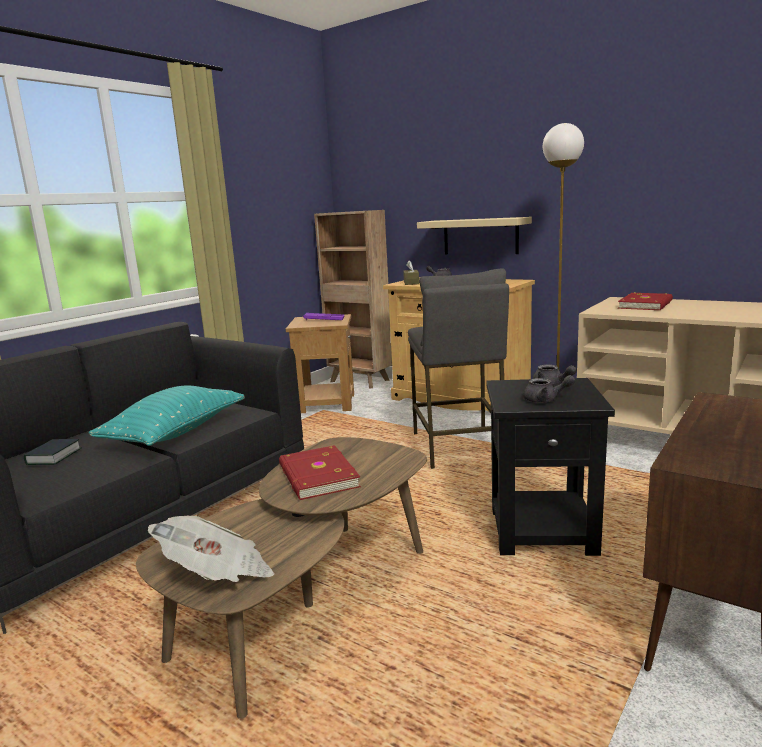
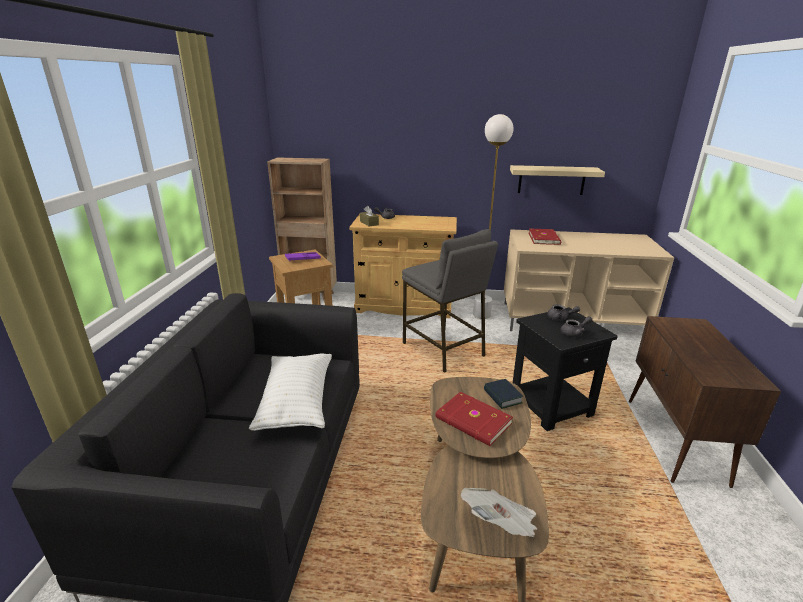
camera: 30 degrees left, 10 degrees up
book [24,439,81,465] -> book moved to [484,379,523,409]
turquoise pillow [88,385,245,446] -> white pillow [249,353,332,431]
beige shelf [417,217,532,254] -> beige shelf moved to [510,165,605,195]

